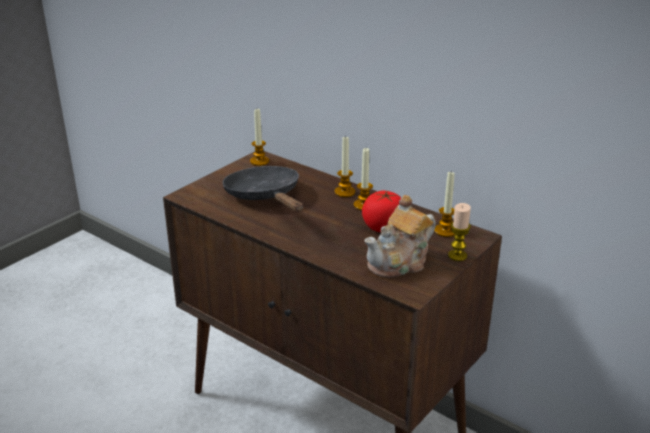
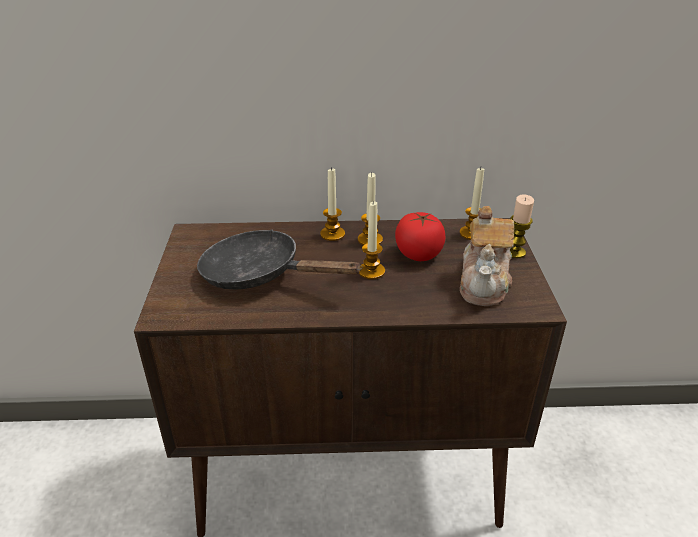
camera: 40 degrees left, 5 degrees up
candle [250,109,269,166] -> candle moved to [359,200,385,280]

